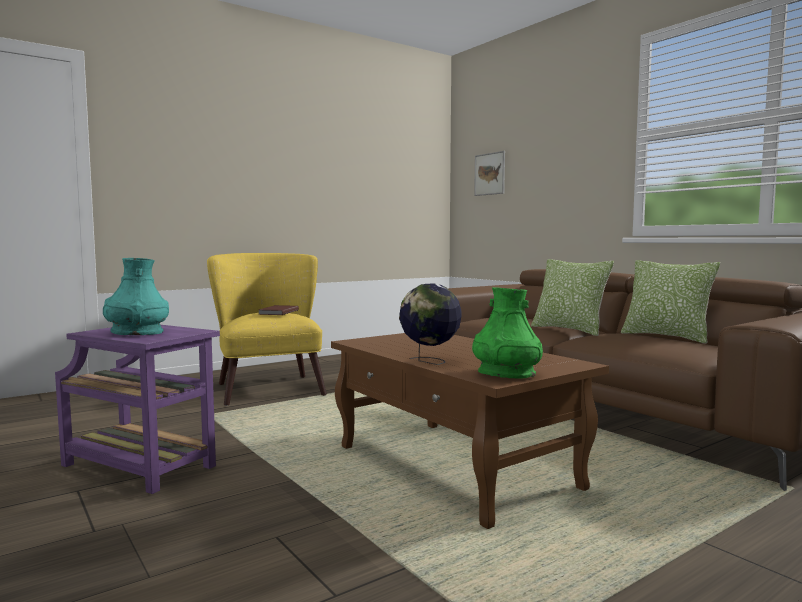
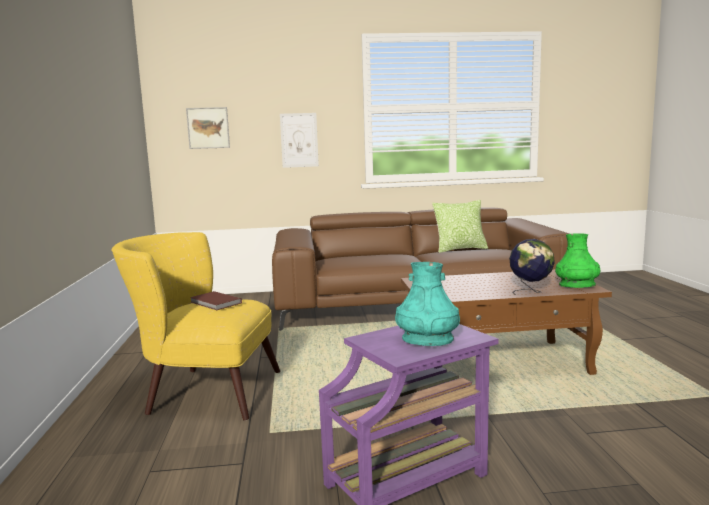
camera: 60 degrees left, 5 degrees up
pillow [531,259,614,336] -> none
none -> picture [280,113,319,168]

